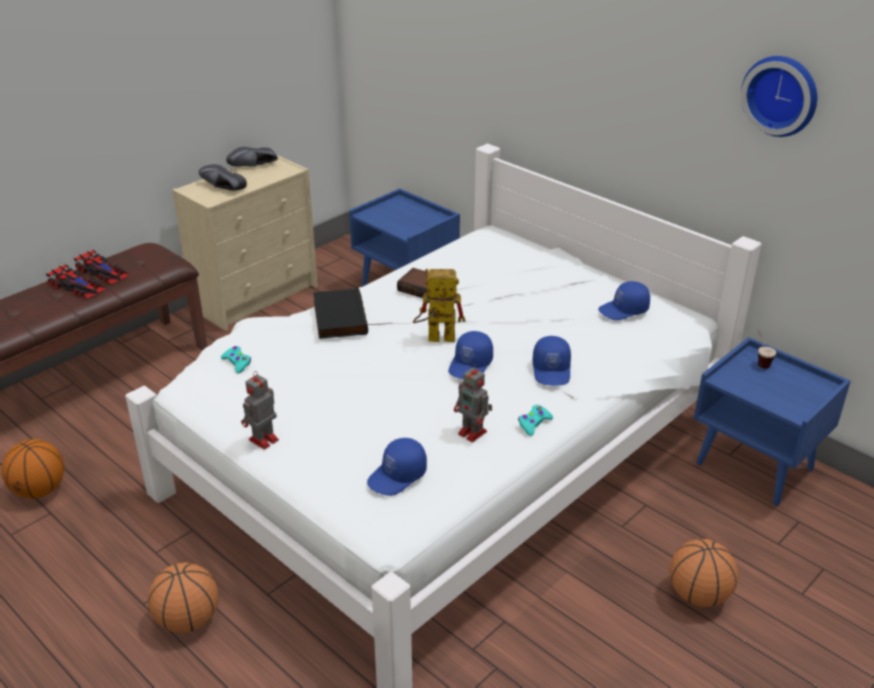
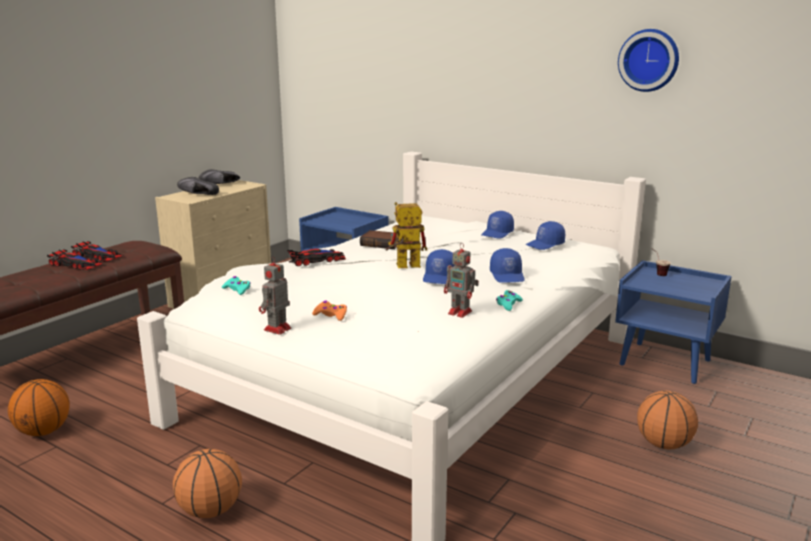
camera: 10 degrees left, 15 degrees down
black book [313,288,368,339] -> toy car [287,249,346,266]
blue cap [367,438,427,496] -> blue cap moved to [481,211,514,239]
none -> orange game controller [312,300,347,321]

